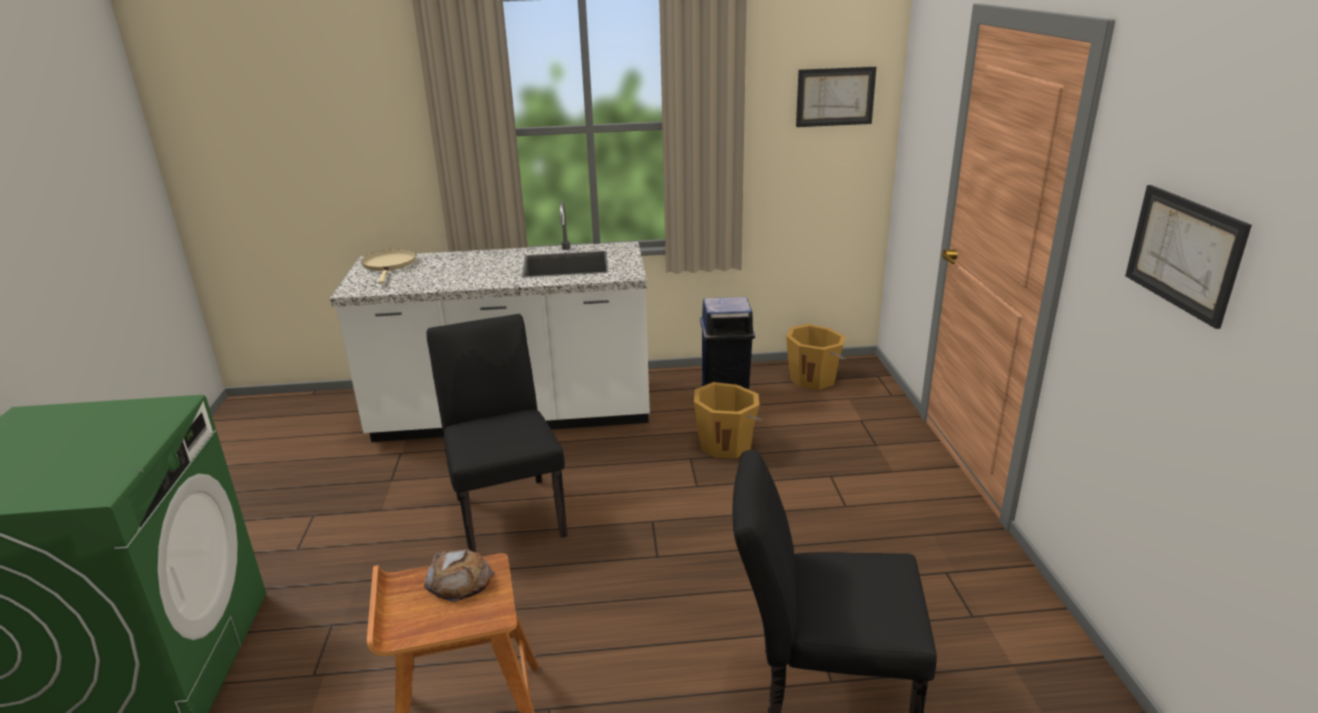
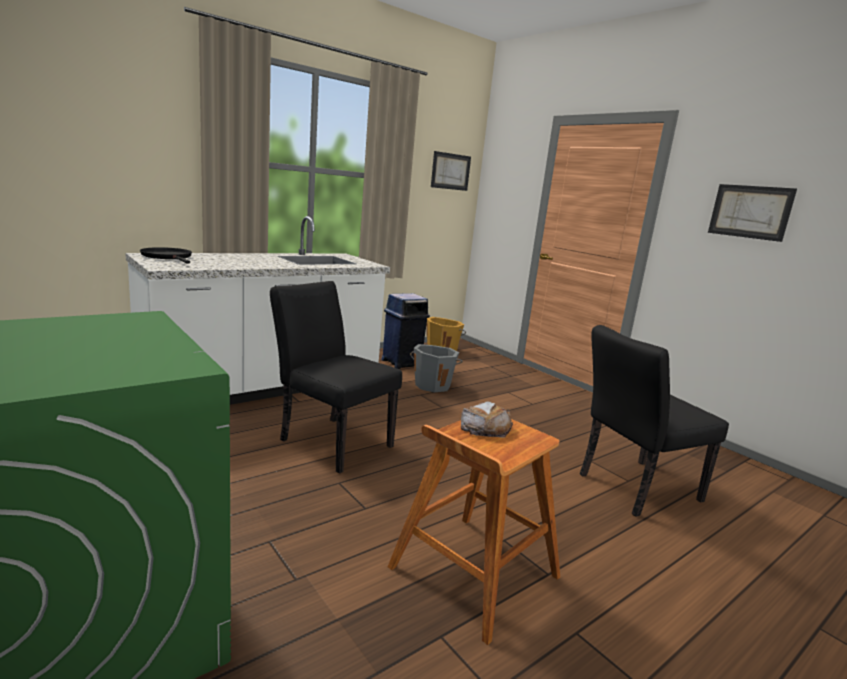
camera: 35 degrees left, 10 degrees down
beige frying pan [361,249,416,284] -> black frying pan [140,247,192,263]
orange bucket [694,382,763,458] -> grey bucket [410,344,463,392]

